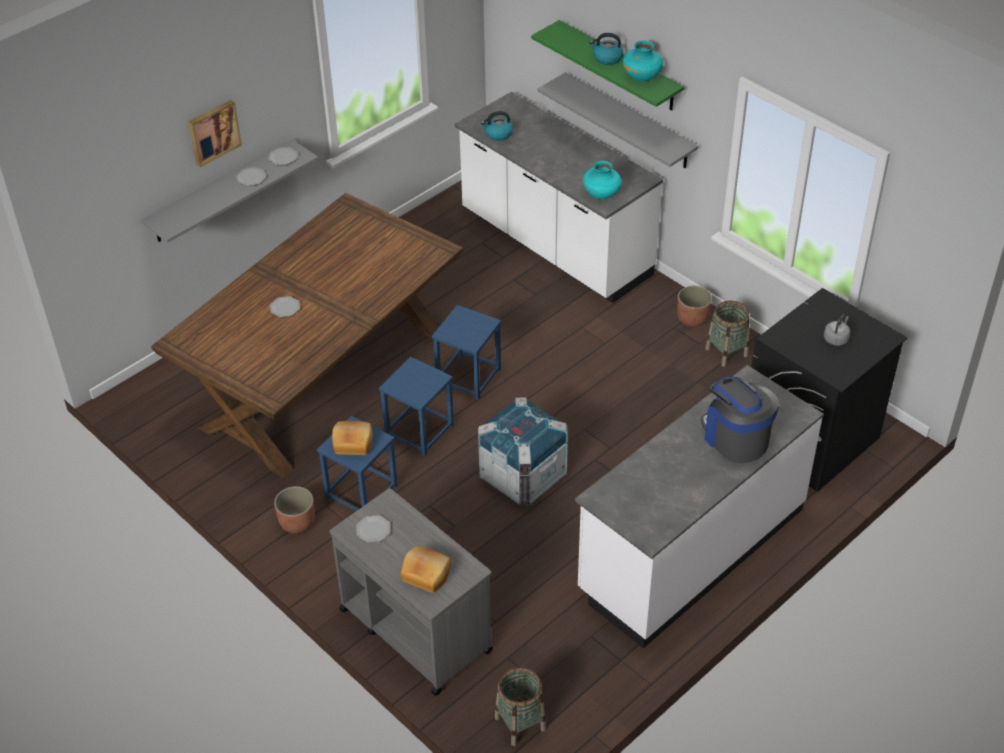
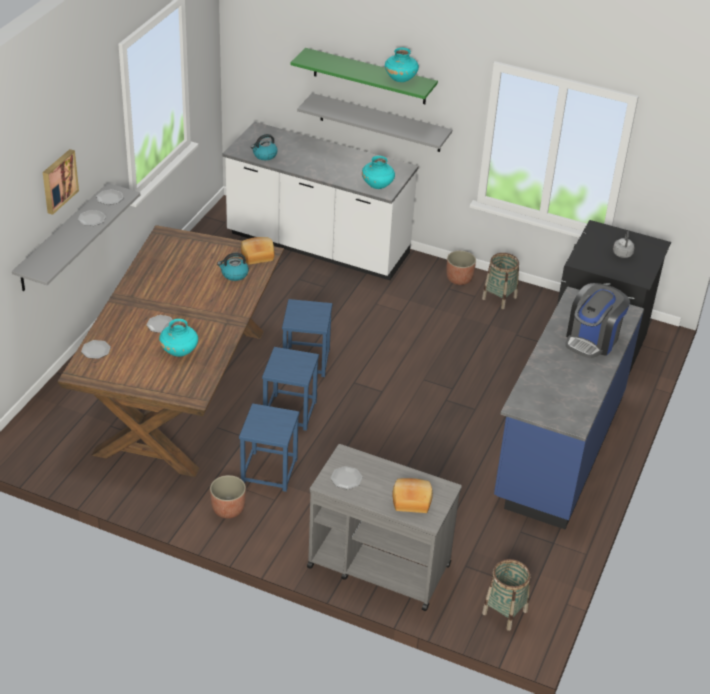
camera: 25 degrees left, 5 degrees down
bread [332,421,373,455] -> bread moved to [241,237,274,265]
crate [478,397,568,505] -> none
white counter [575,365,824,648] -> blue counter [494,286,644,529]
kettle [589,33,624,65] -> kettle moved to [217,253,249,281]
coffee machine [701,377,779,463] -> coffee machine turned 90 degrees counterclockwise [566,283,630,358]
none -> plate [81,340,111,359]
none -> turquoise vase [159,319,198,357]

